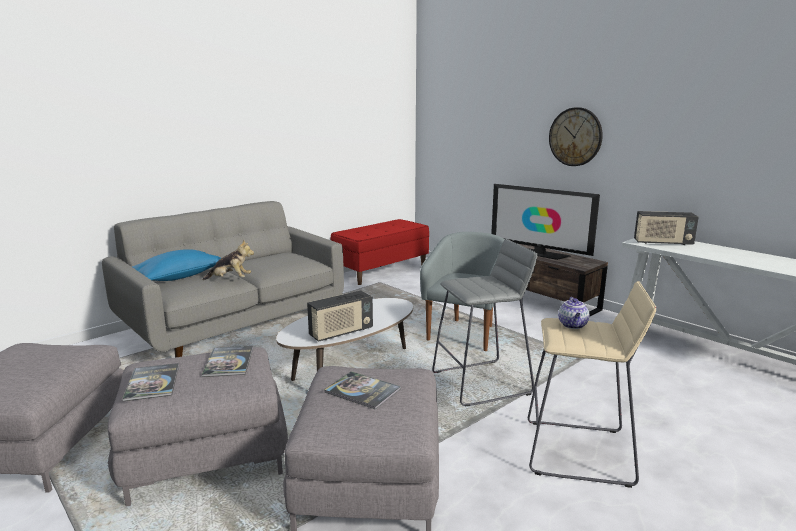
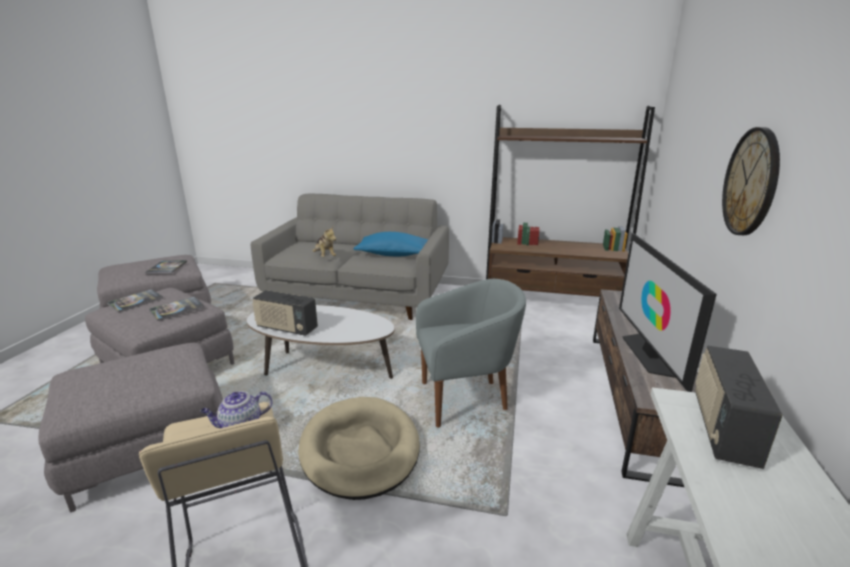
camera: 55 degrees right, 5 degrees up
blue pillow [132,249,221,281] -> blue pillow moved to [354,232,428,256]
book [324,371,401,409] -> book moved to [145,260,187,274]
red bench [331,219,429,285] -> brown bookcase [486,105,655,297]
grey stool [432,239,537,406] -> beige dog bed [298,397,420,500]
radio [634,211,699,246] -> radio turned 45 degrees clockwise [695,346,782,469]

